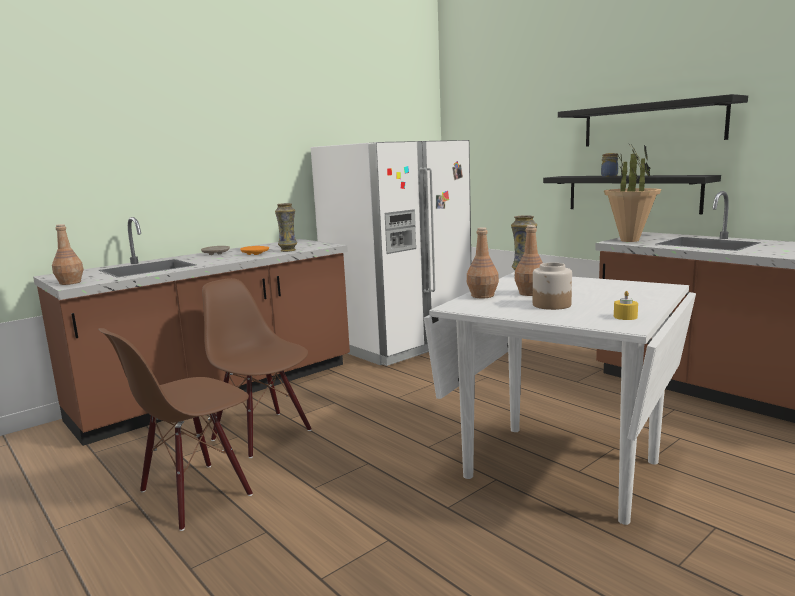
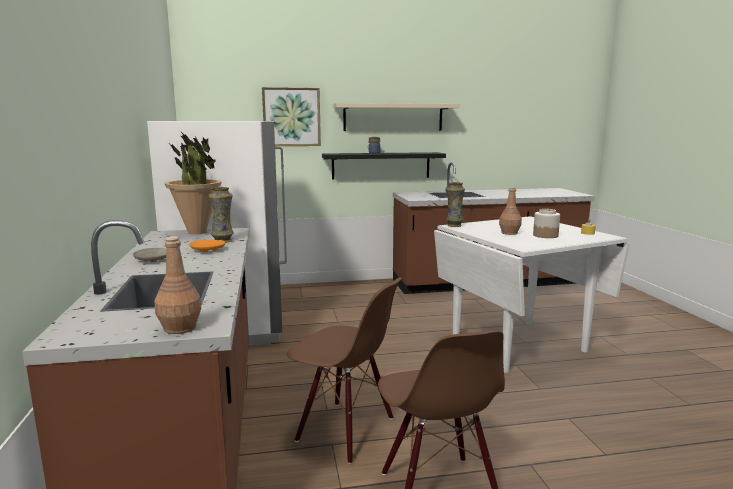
camera: 60 degrees left, 0 degrees up
brown chair [202,278,312,458] -> brown chair turned 135 degrees counterclockwise [287,278,402,464]
brown bottle [467,227,499,298] -> none
black shelf [558,94,748,147] -> beige shelf [333,103,460,131]
potted plant [604,144,662,242] -> potted plant moved to [164,132,222,235]
none -> picture [262,87,321,146]

